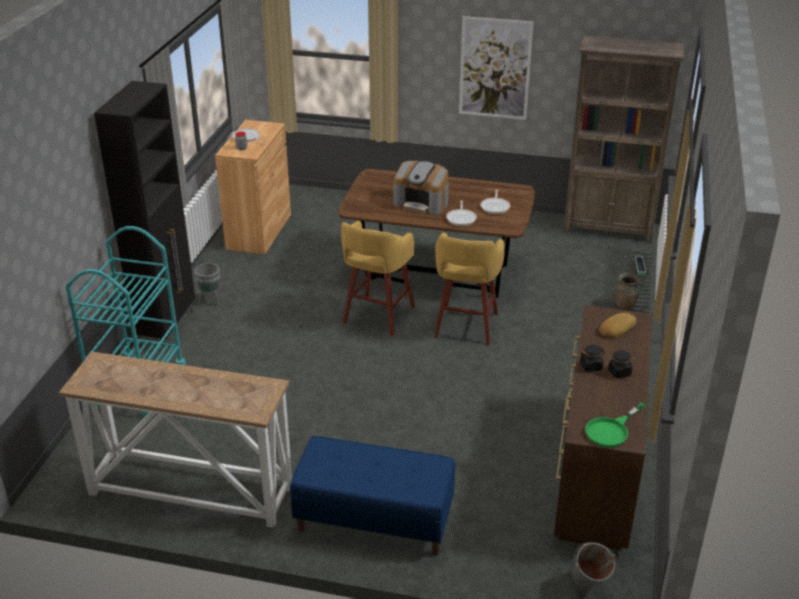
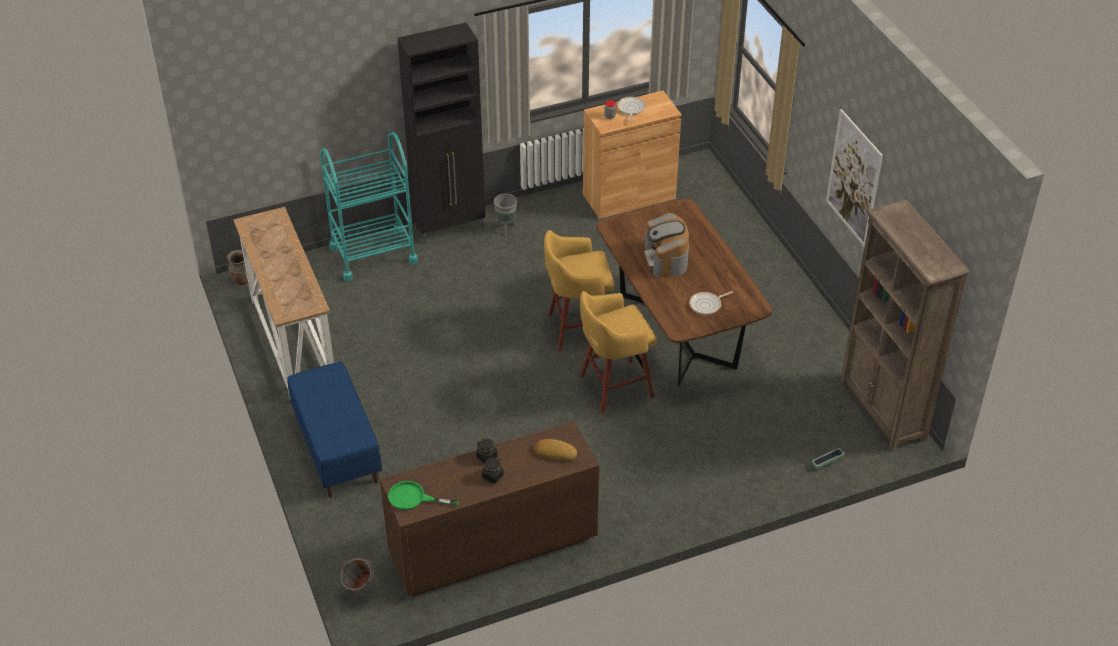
camera: 55 degrees right, 10 degrees up
frying pan [446,200,477,226] -> none
brown vase [615,273,640,310] -> brown vase moved to [227,250,248,285]

